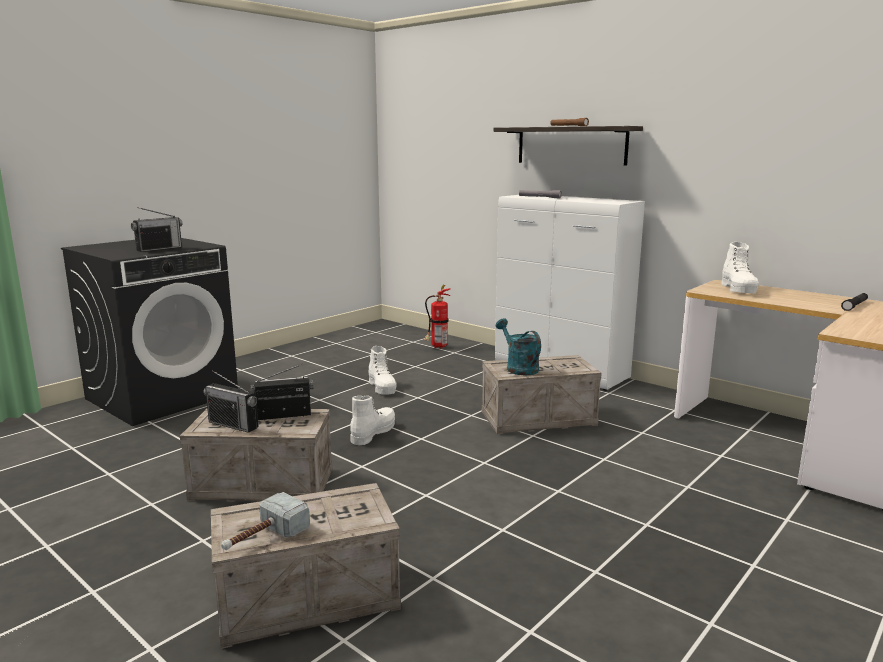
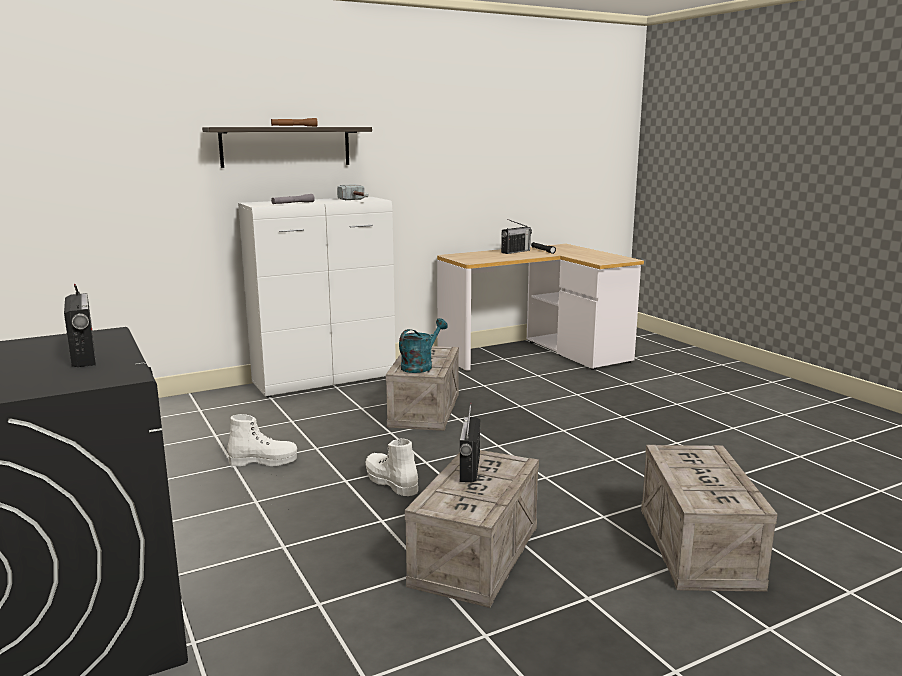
camera: 70 degrees left, 0 degrees up
radio [203,370,259,433] -> radio moved to [501,219,532,254]
hammer [221,492,310,550] -> hammer moved to [337,184,369,200]
fire extinguisher [424,284,451,349] -> none
turquoise watering can [496,318,541,375] -> turquoise watering can turned 135 degrees clockwise [399,318,448,373]
white boot [721,242,759,294] -> none

